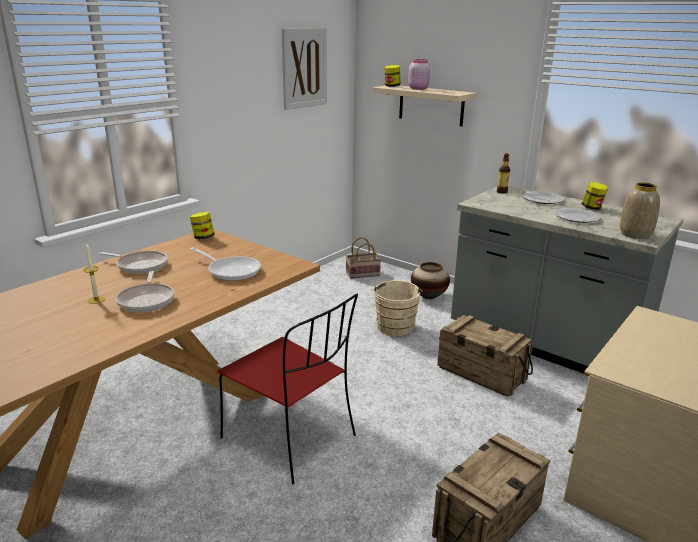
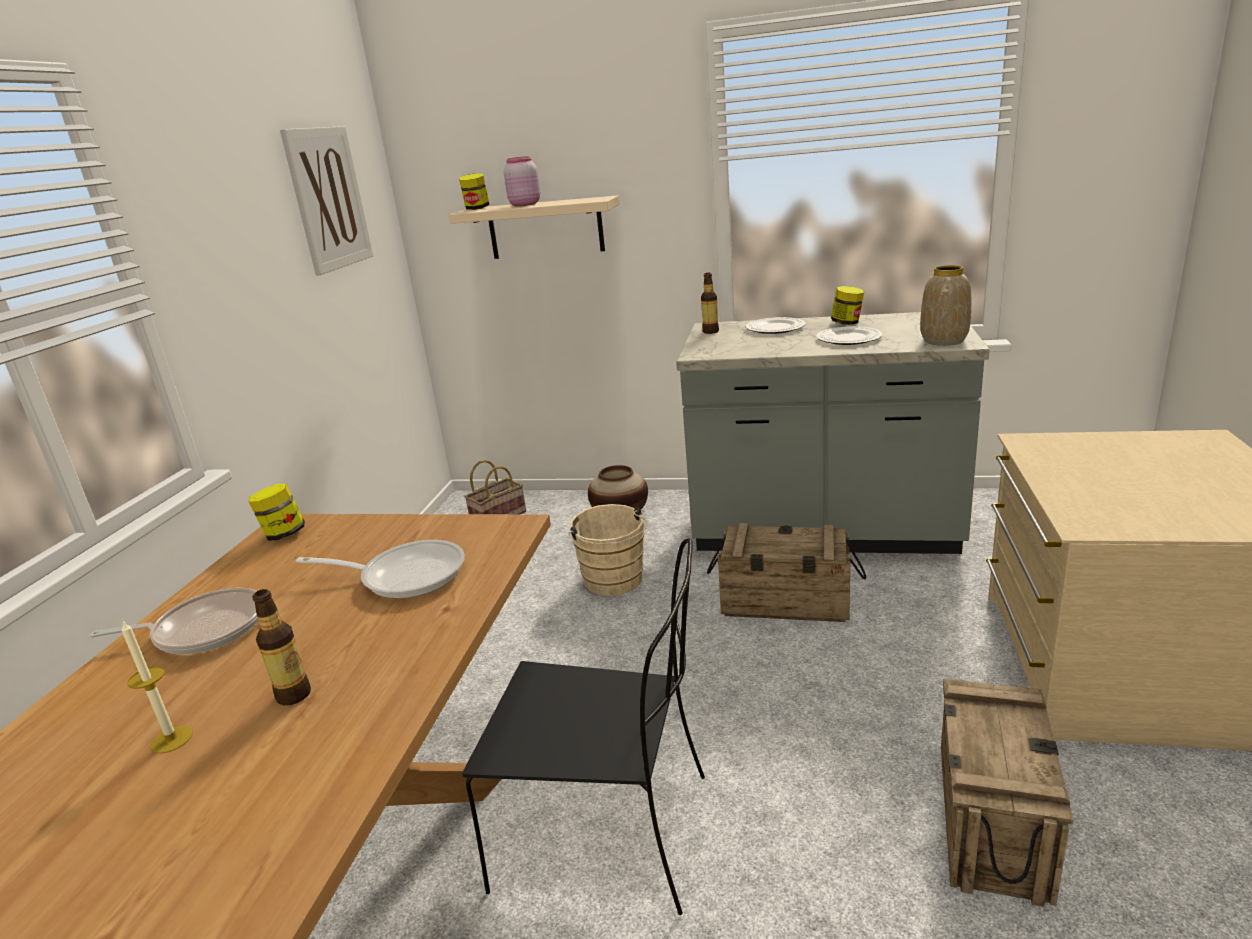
camera: 25 degrees left, 0 degrees up
frying pan [116,271,175,312] -> bottle [252,589,311,705]
red chair [218,293,358,484] -> black chair [462,538,705,915]

